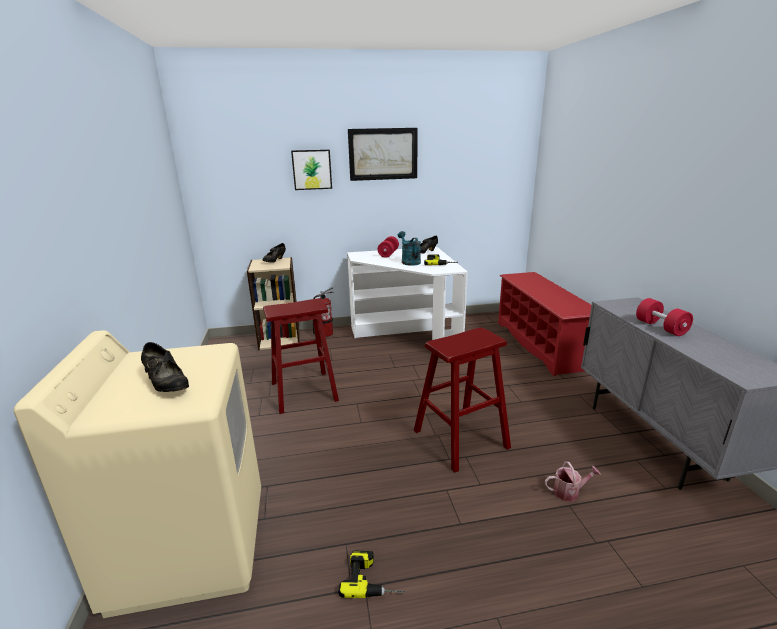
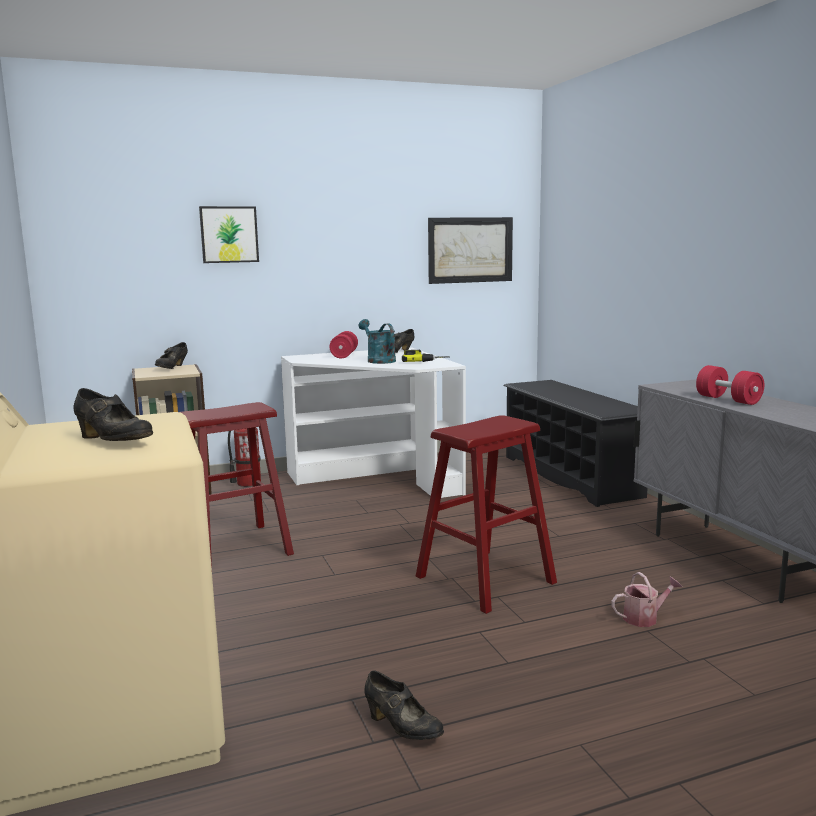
camera: 10 degrees left, 10 degrees down
power drill [338,551,406,598] -> black shoe [364,670,444,740]
picture [348,128,418,181] -> picture moved to [428,217,513,284]
red shoe rack [498,272,592,376] -> black shoe rack [503,380,647,507]

